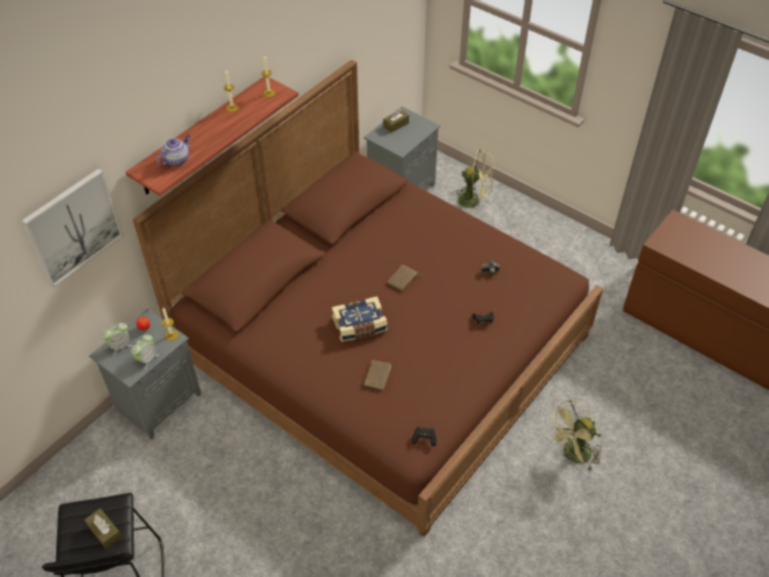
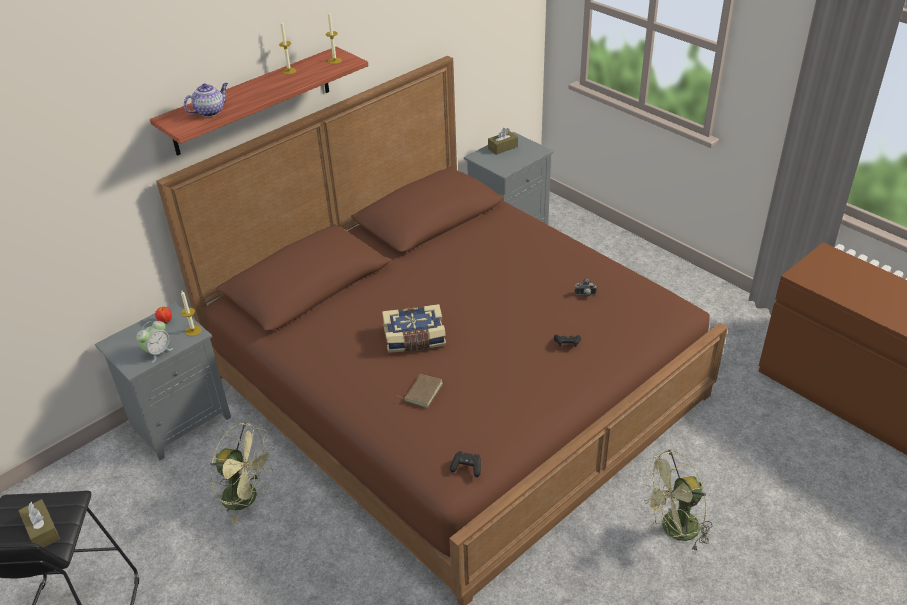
camera: 10 degrees right, 10 degrees down
picture [21,169,123,288] -> none
alarm clock [102,323,133,355] -> none
brown book [387,265,423,291] -> none
green fan [452,149,493,215] -> green fan moved to [210,422,275,524]

